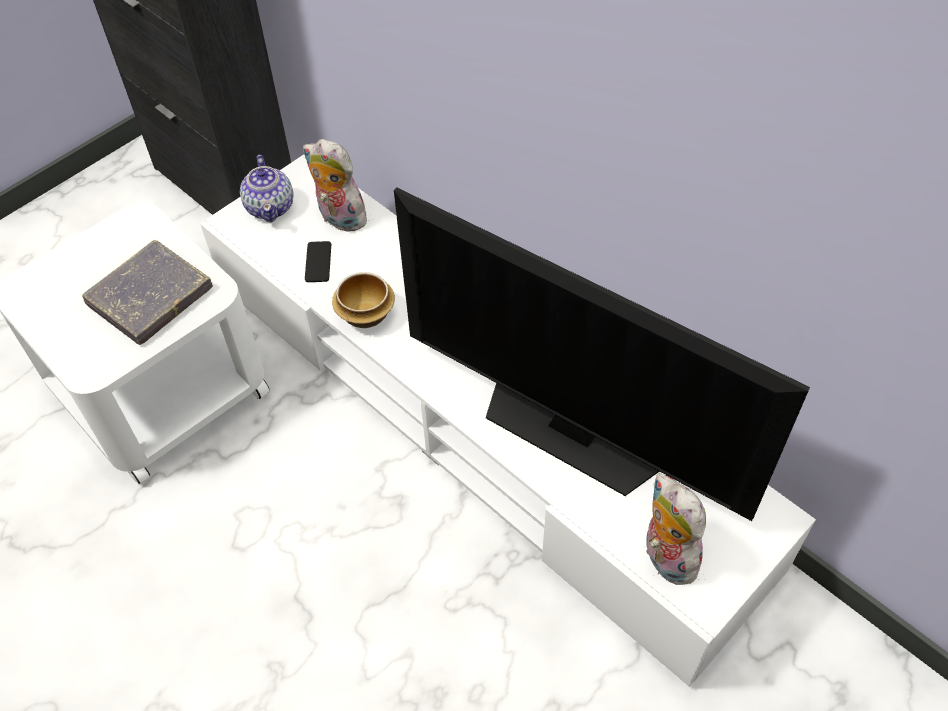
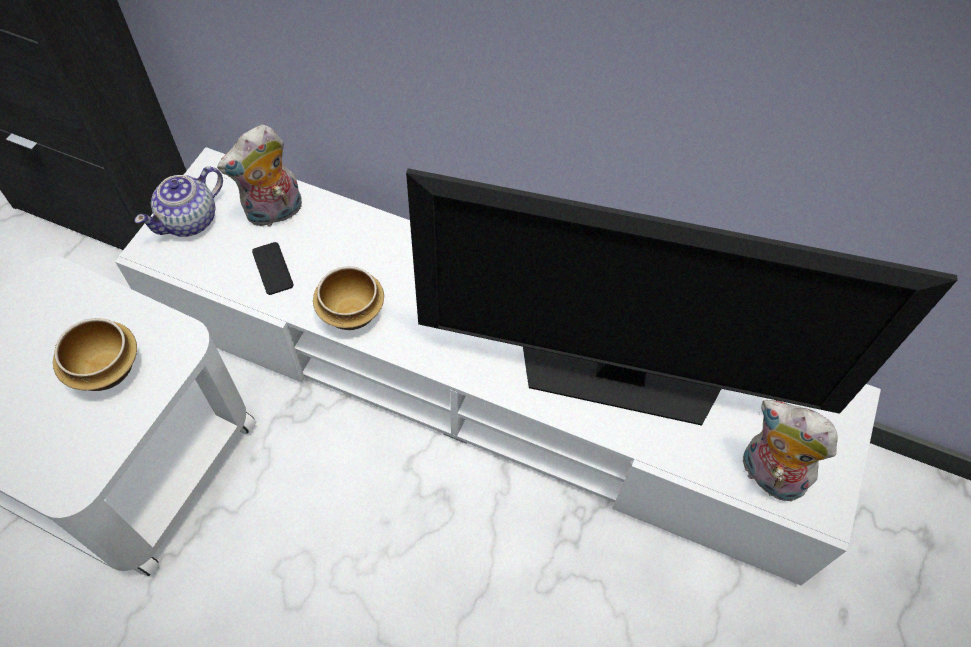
camera: 25 degrees left, 5 degrees up
grey book [82,240,213,345] -> bowl [53,318,137,391]
teapot [240,155,294,222] -> teapot turned 75 degrees clockwise [135,167,223,236]
plush toy [303,139,371,233] -> plush toy turned 45 degrees counterclockwise [217,125,302,228]

